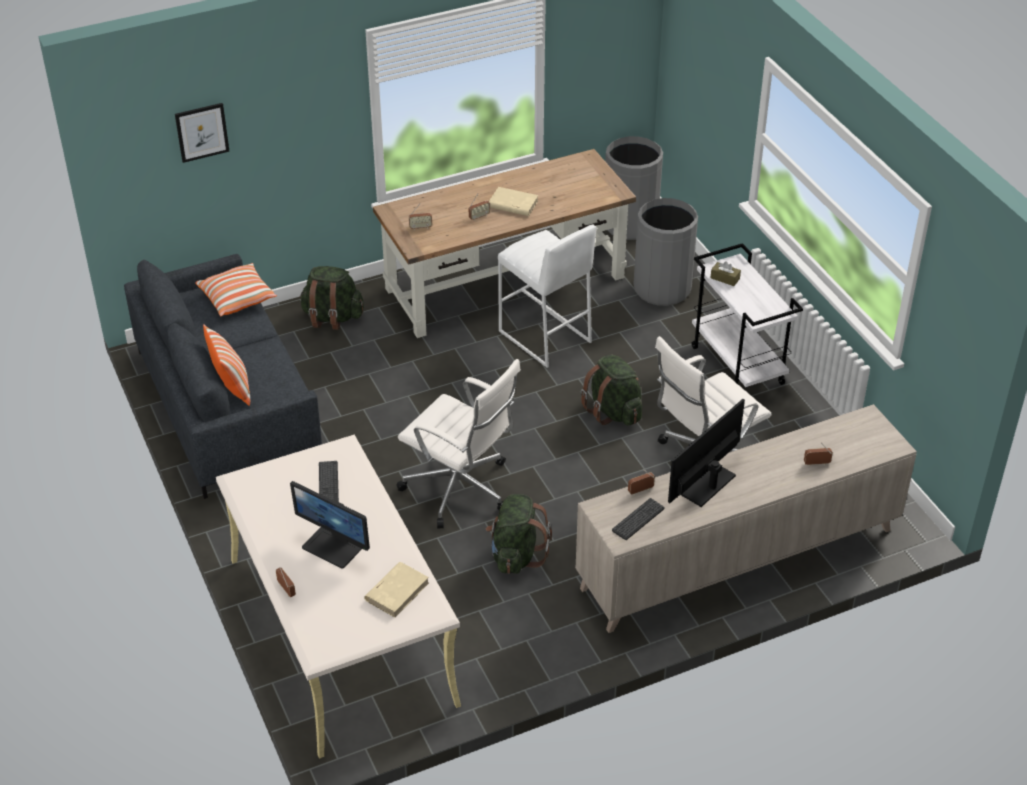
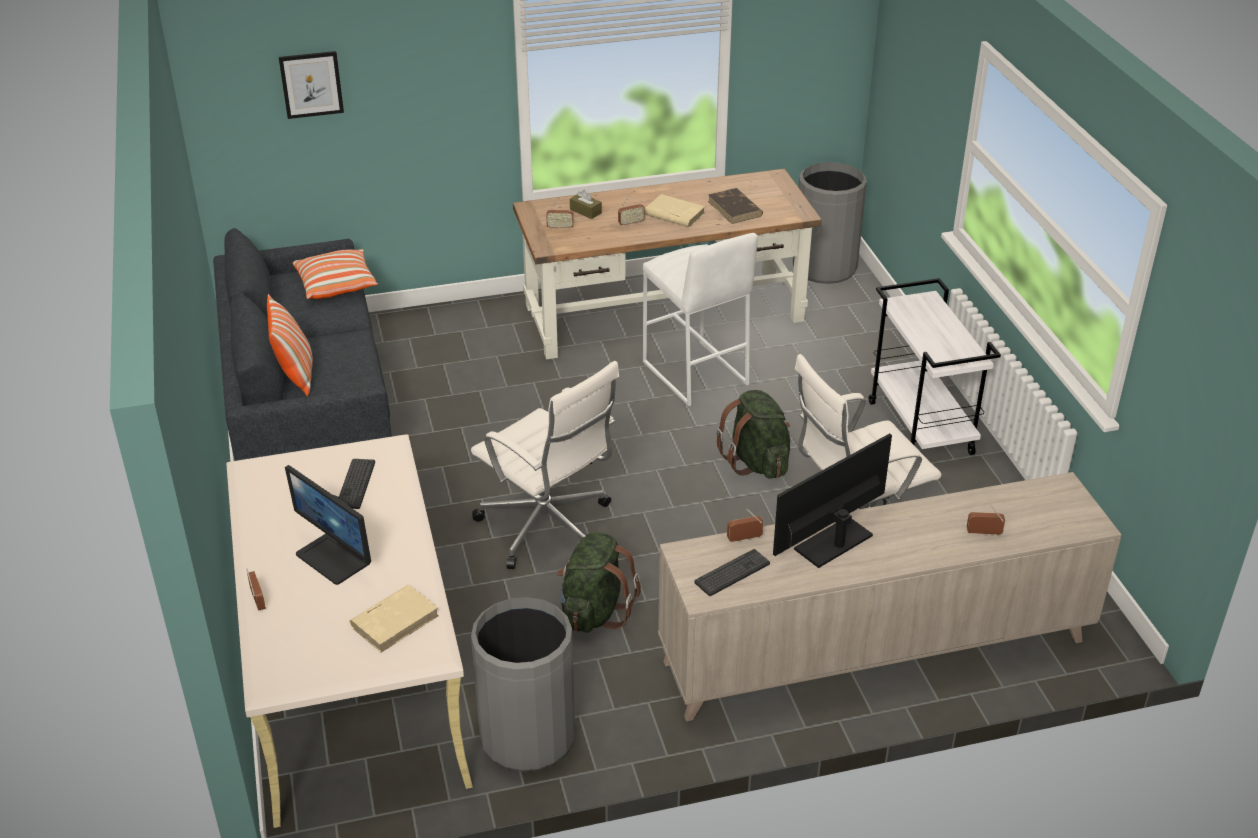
camera: 10 degrees right, 5 degrees down
green backpack [300,266,364,330] -> none
grey trash can [633,198,698,306] -> grey trash can moved to [471,597,575,772]
brown tissue box [710,261,741,286] -> brown tissue box moved to [570,190,602,219]
none -> brown book [708,188,763,224]

